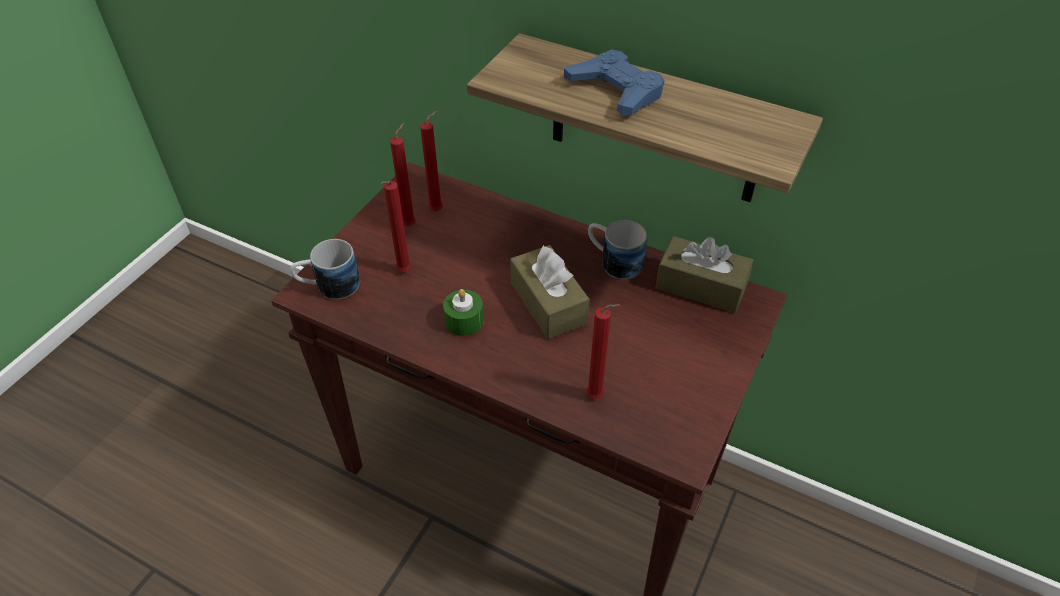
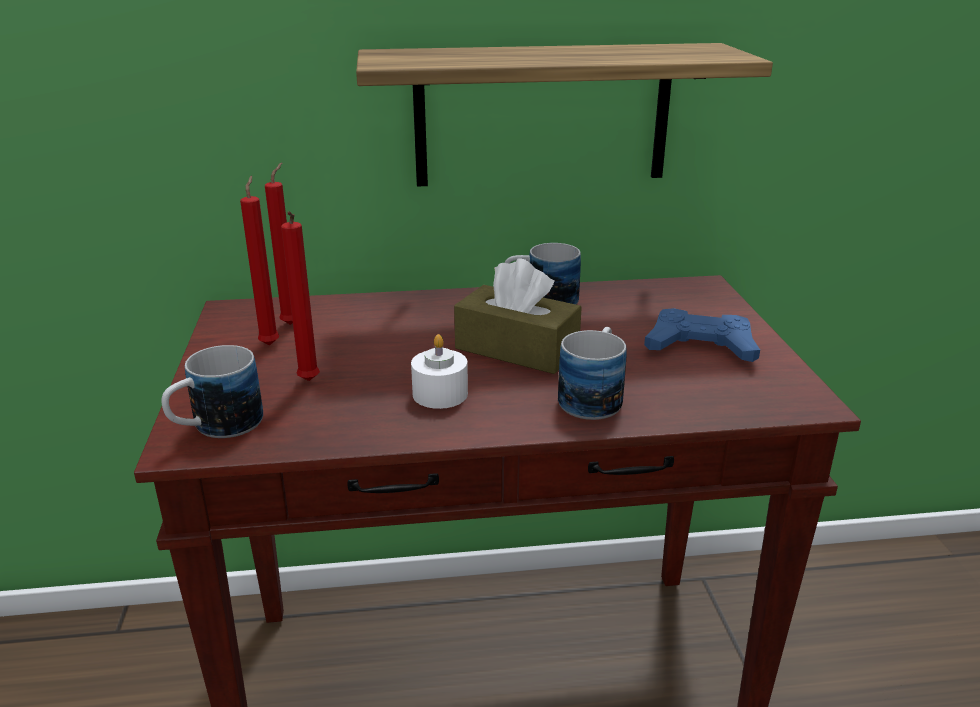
camera: 35 degrees left, 20 degrees down
green candle [443,289,484,336] -> white candle [411,334,468,409]
blue game controller [564,49,665,116] -> blue game controller moved to [644,308,760,362]
red candle [586,304,621,399] -> none
brown tissue box [655,236,753,313] -> none
none -> mug [558,327,627,420]

